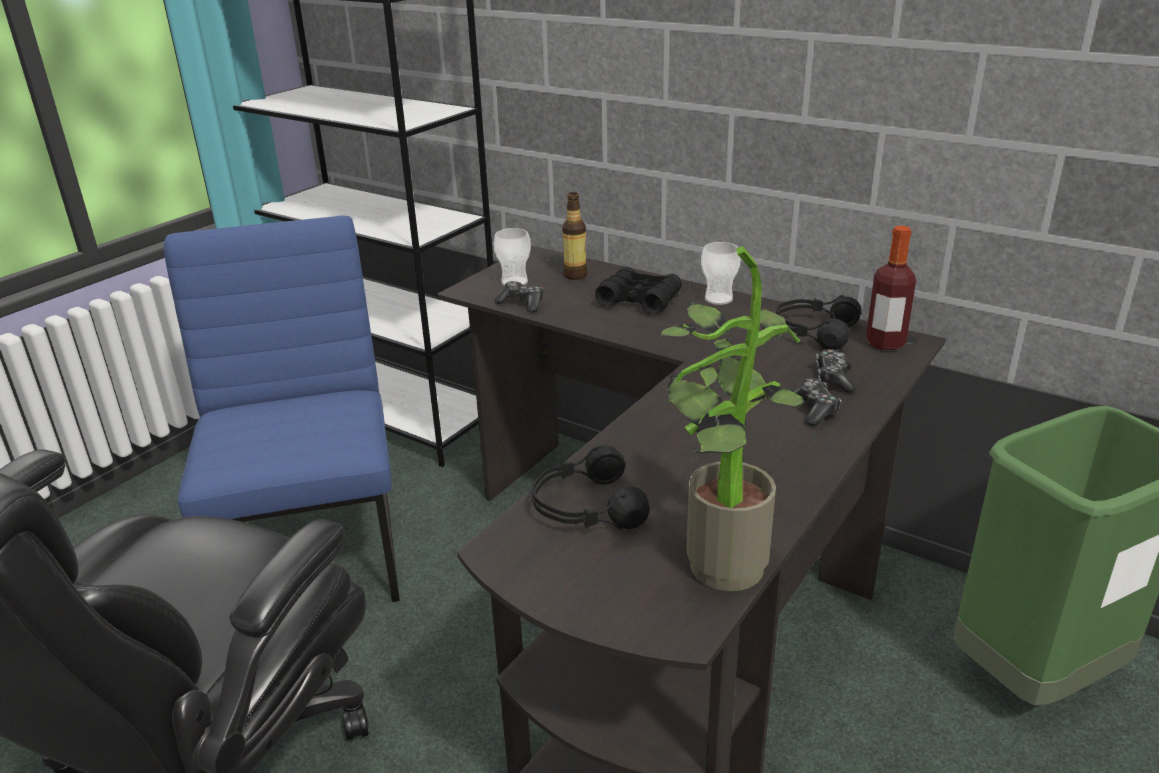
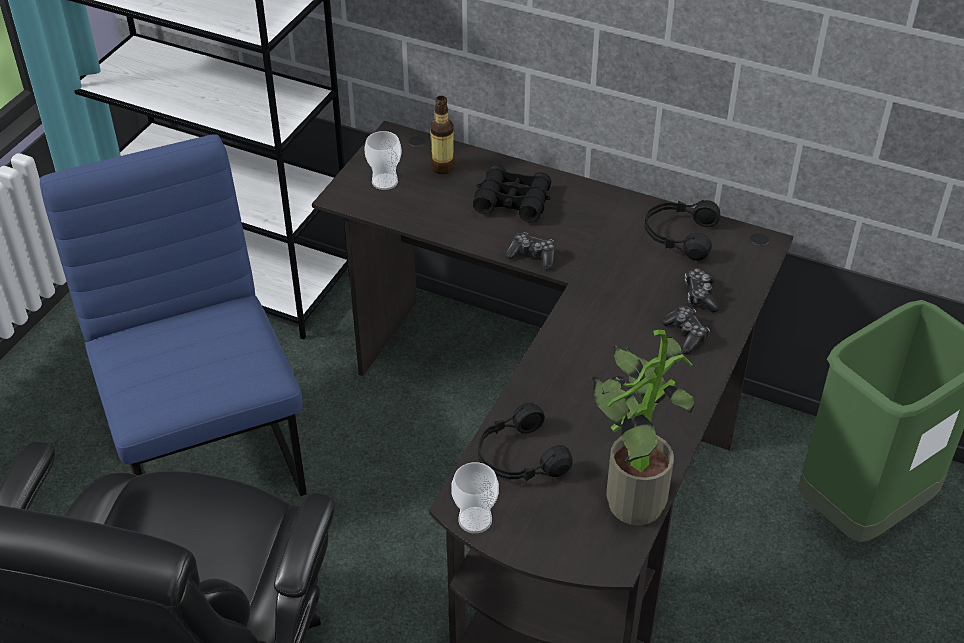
camera: 10 degrees left, 15 degrees up
game controller [495,281,543,313] -> game controller moved to [505,232,555,270]
cup [701,242,741,305] -> cup moved to [451,462,499,533]
bottle [866,226,916,350] -> none

